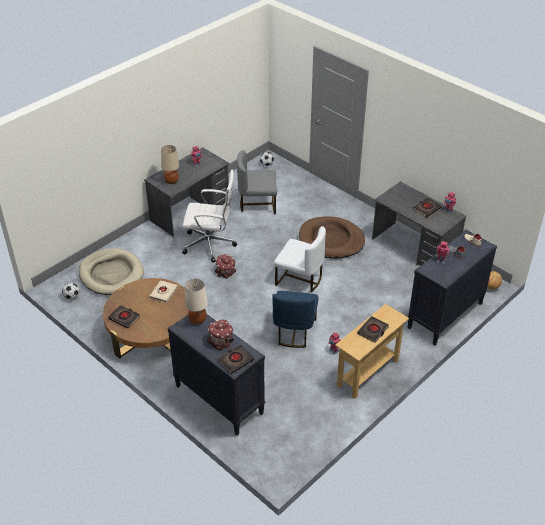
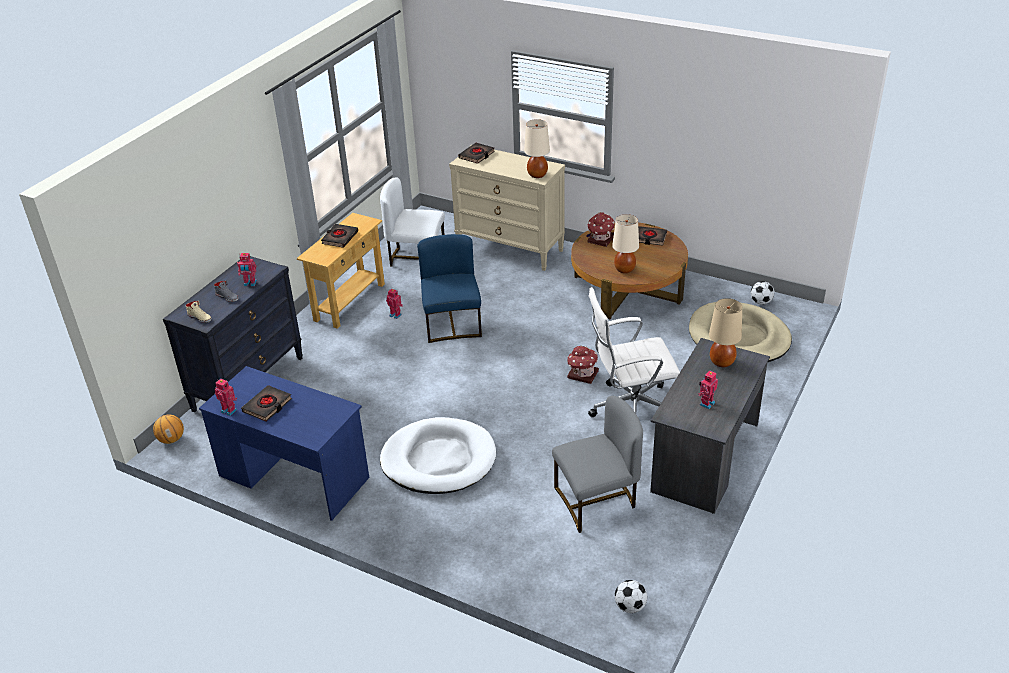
camera: 165 degrees right, 5 degrees down
beige book [150,280,178,303] -> beige table lamp [612,214,639,273]
black dresser [168,314,265,436] -> beige dresser [449,146,565,271]
toy house [207,319,234,351] -> toy house moved to [587,212,615,247]
white chair [274,226,326,292] -> white chair moved to [380,177,445,267]
brown dog bed [299,216,365,259] -> white dog bed [380,417,496,494]
grey desk [372,182,466,266] -> blue desk [199,366,369,521]

